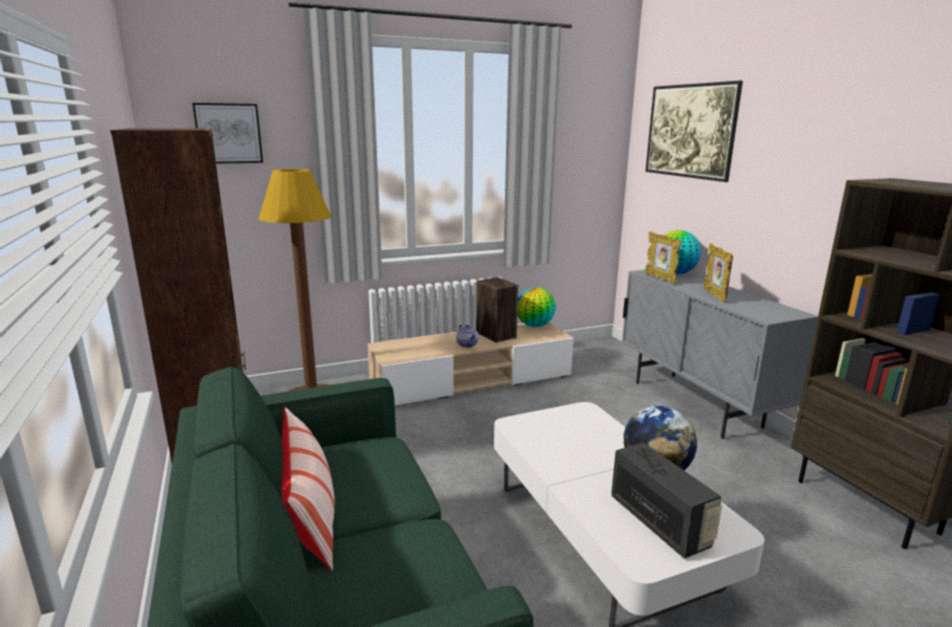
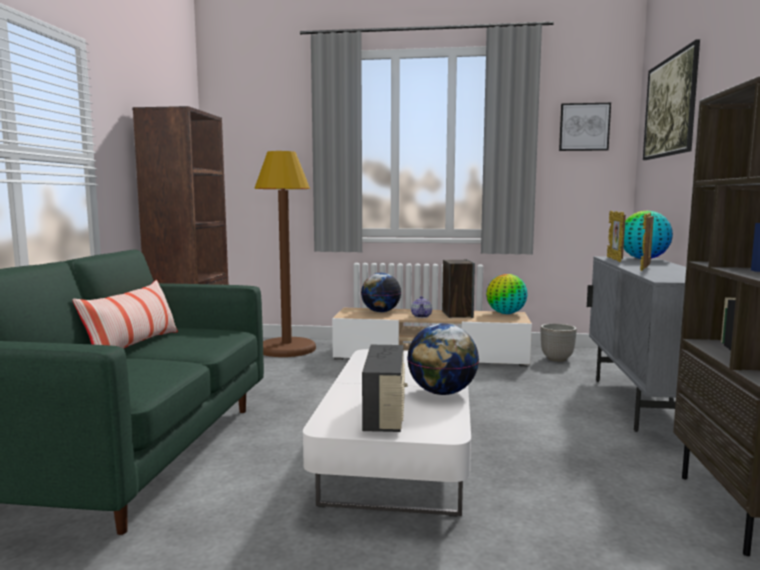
camera: 30 degrees right, 10 degrees down
picture [192,103,263,164] -> picture moved to [559,103,611,151]
none -> globe [361,273,401,312]
none -> planter [541,323,577,362]

